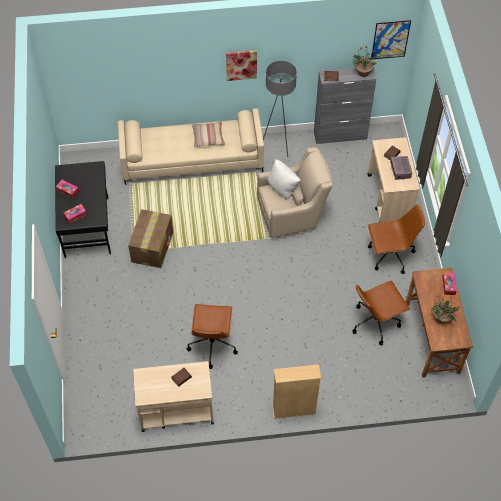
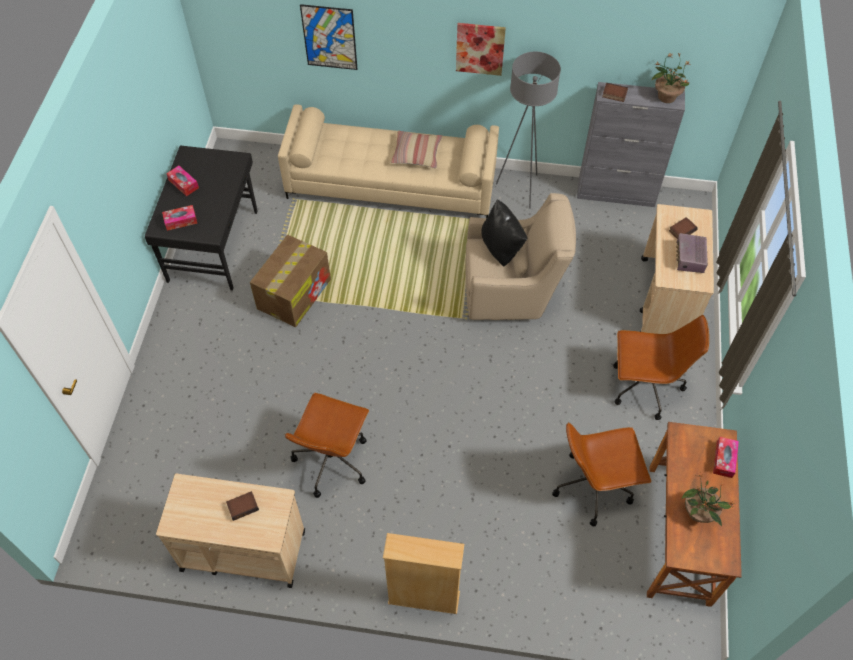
camera: 15 degrees right, 0 degrees up
white pillow [267,159,300,200] -> black pillow [481,199,527,267]
picture [371,20,411,59] -> picture moved to [300,4,357,70]

